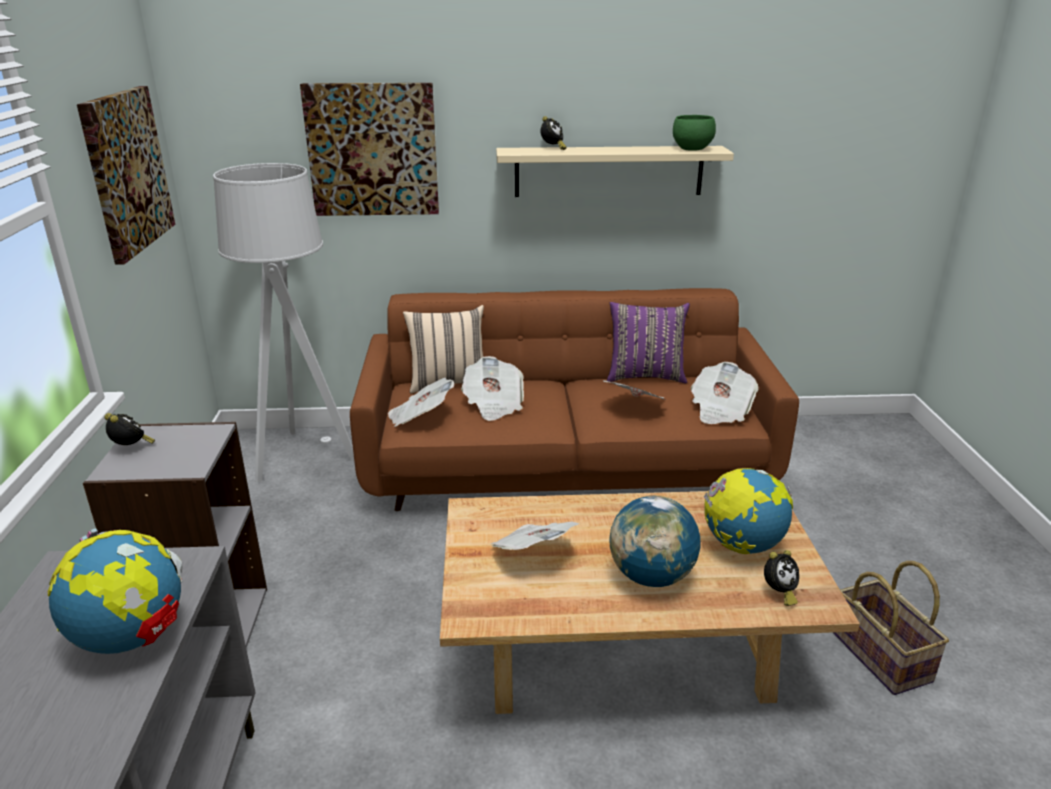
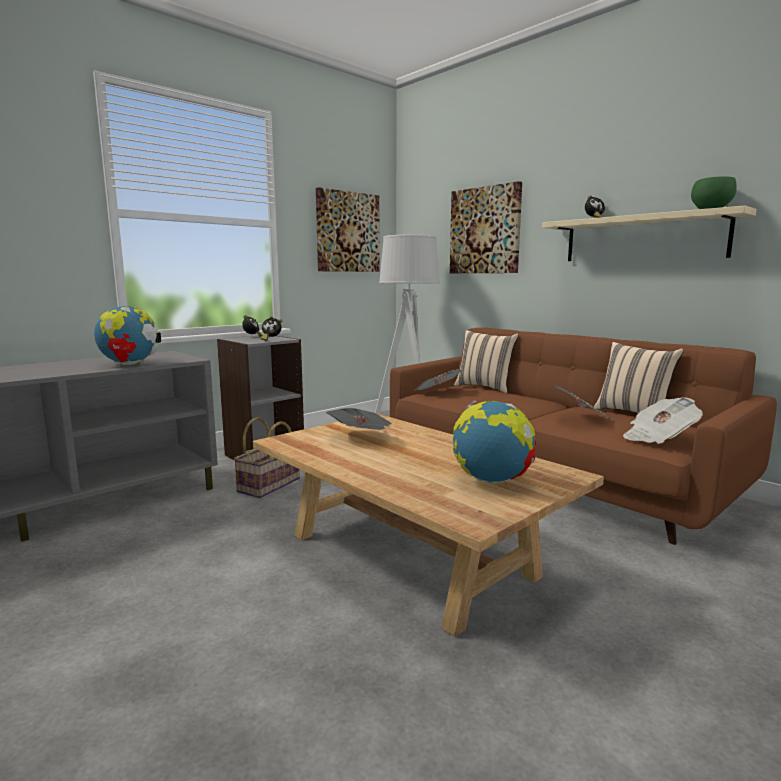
camera: 50 degrees right, 15 degrees down
newspaper [461,356,524,421] -> none
purple pillow [607,302,690,383] -> beige pillow [594,342,684,413]
globe [609,496,700,587] -> none
alarm clock [764,550,799,606] -> alarm clock moved to [260,316,282,341]
basket [832,561,949,695] -> basket moved to [234,417,300,498]

